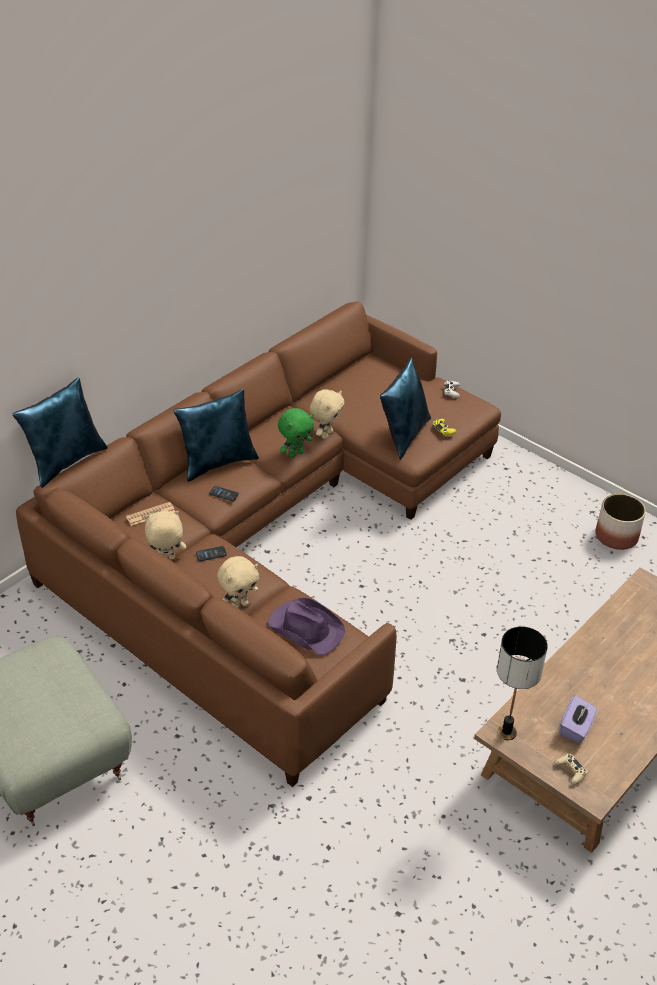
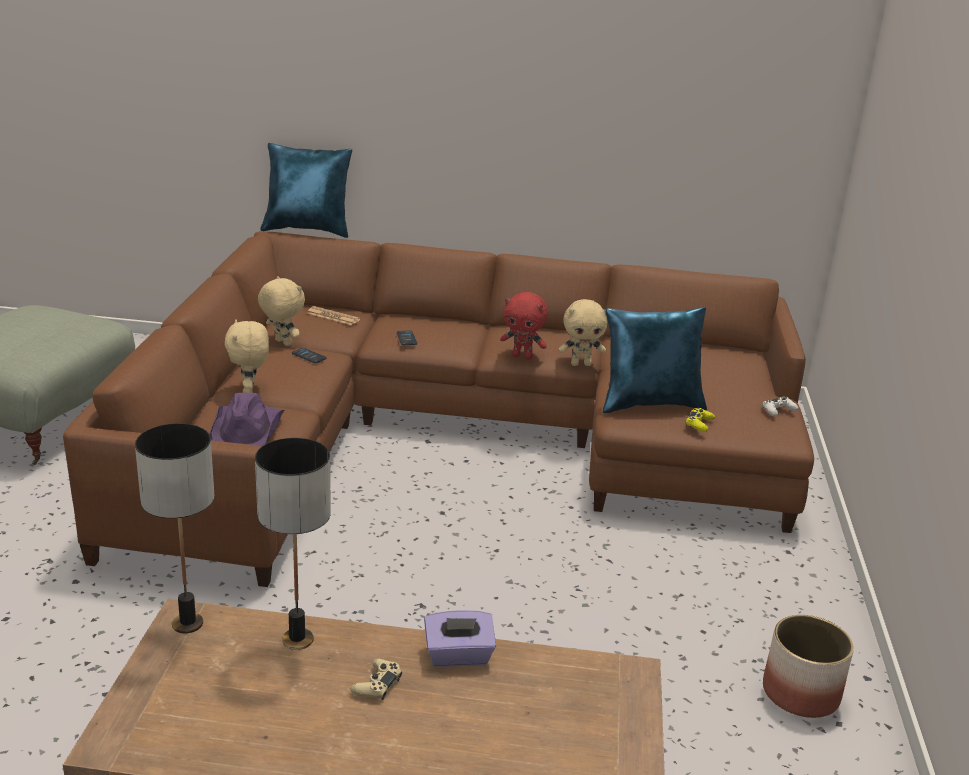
camera: 55 degrees right, 15 degrees down
blue pillow [173,389,259,482] -> none
beige plush toy [217,556,259,609] -> beige plush toy turned 60 degrees clockwise [225,319,269,393]
green plush toy [278,408,314,458] -> red plush toy [501,292,548,360]
beige game controller [554,754,588,785] -> beige game controller moved to [351,659,402,700]
purple tissue box [560,695,597,743] -> purple tissue box moved to [424,610,496,667]
none -> table lamp [255,438,331,650]

